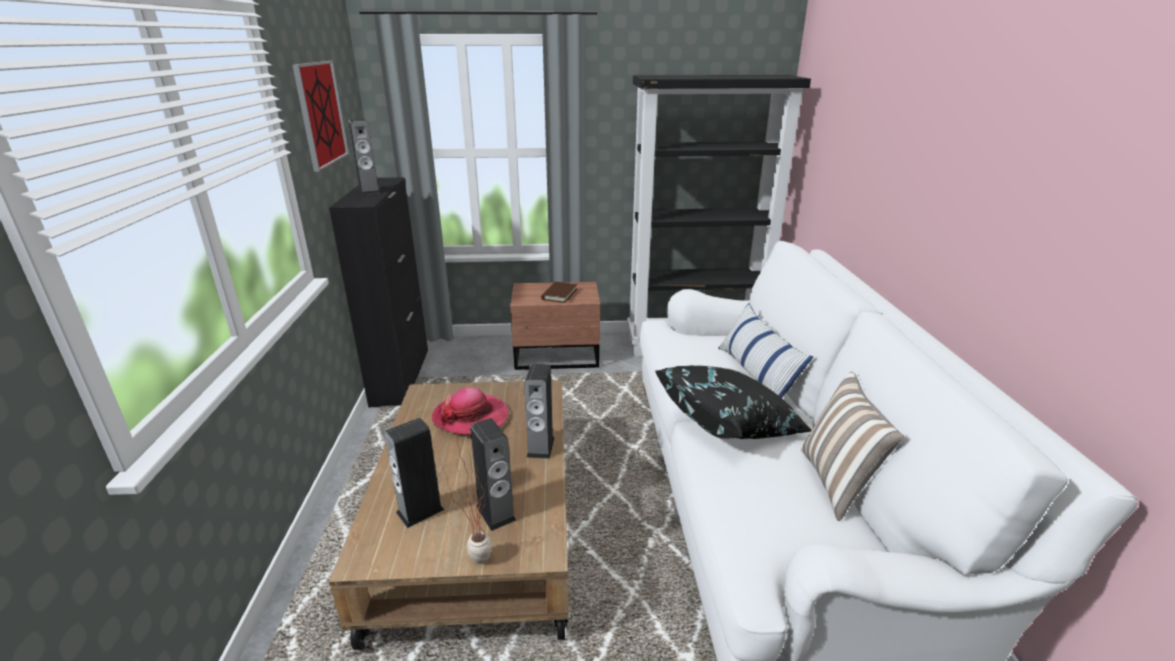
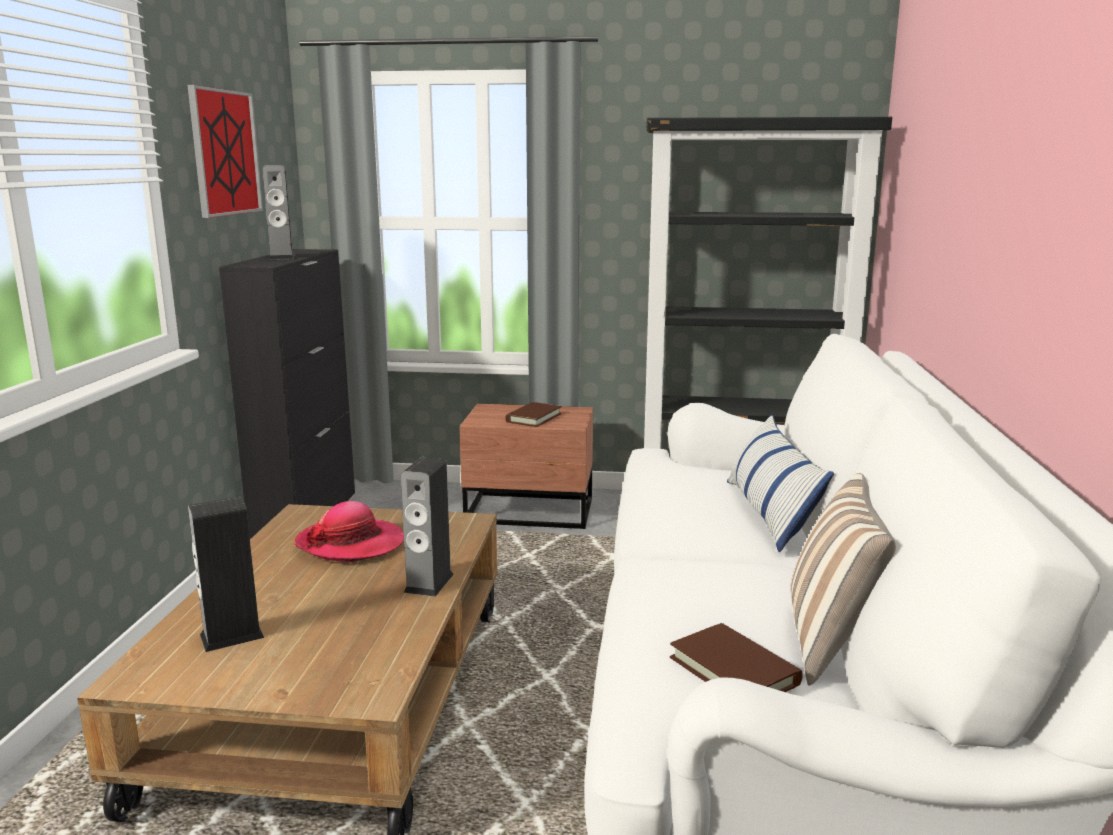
camera: 10 degrees right, 10 degrees down
potted plant [439,437,492,564] -> none
speaker [470,418,517,531] -> none
black pillow [655,365,812,439] -> none
none -> brown book [670,623,803,692]

